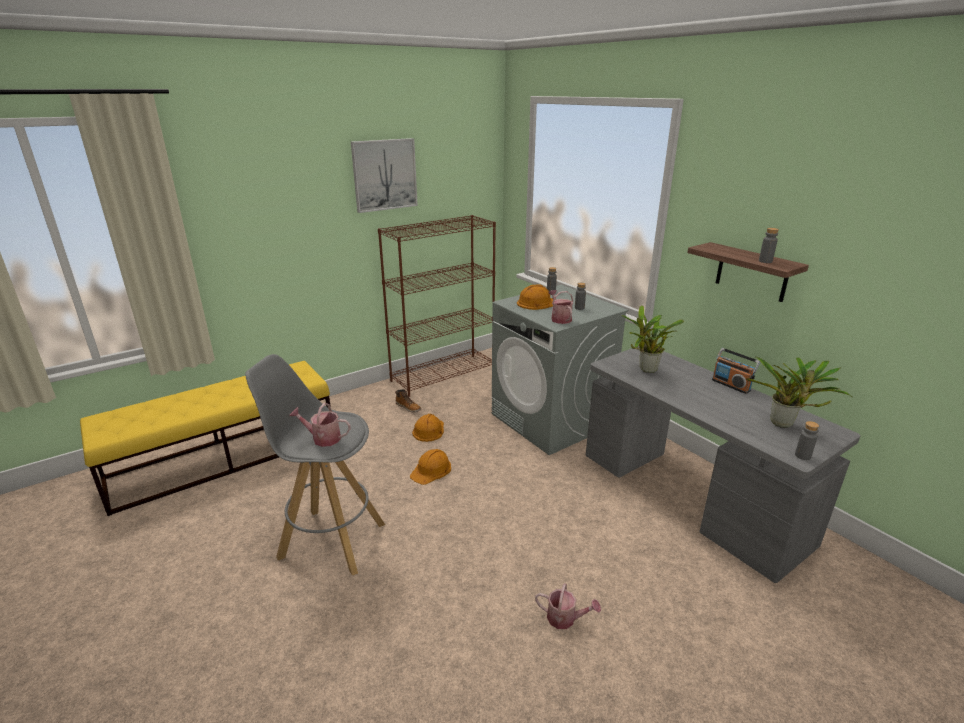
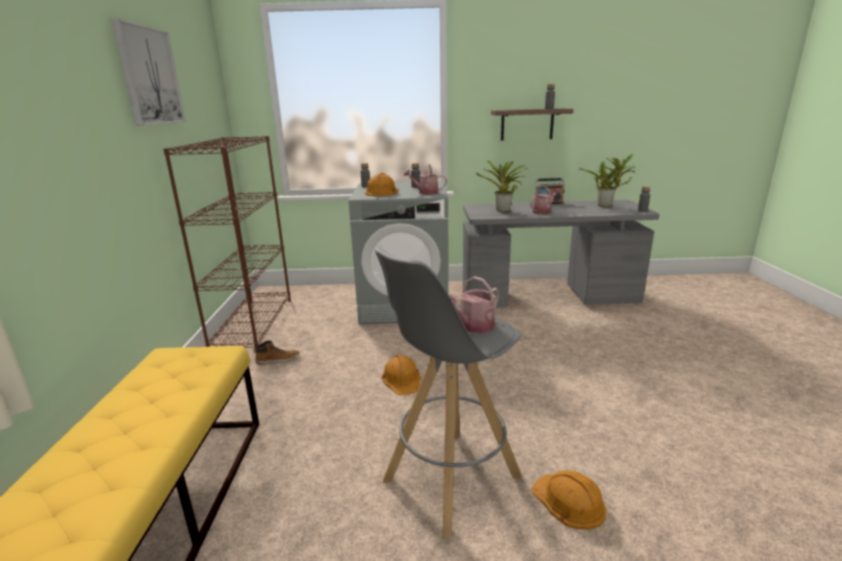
camera: 55 degrees left, 5 degrees down
orange hard hat [412,414,444,442] -> orange hard hat moved to [531,471,606,530]
watering can [535,583,601,629] -> watering can moved to [530,186,560,214]

